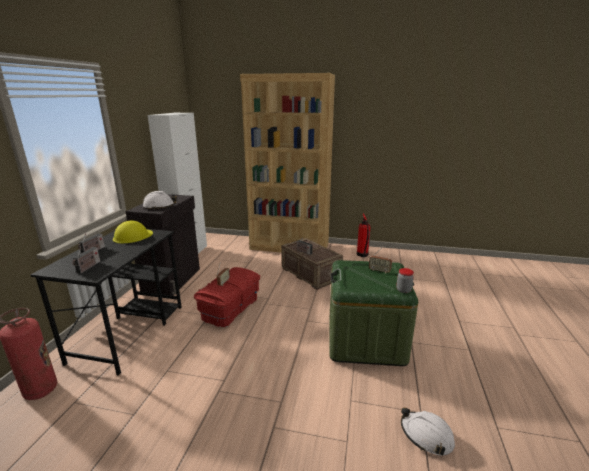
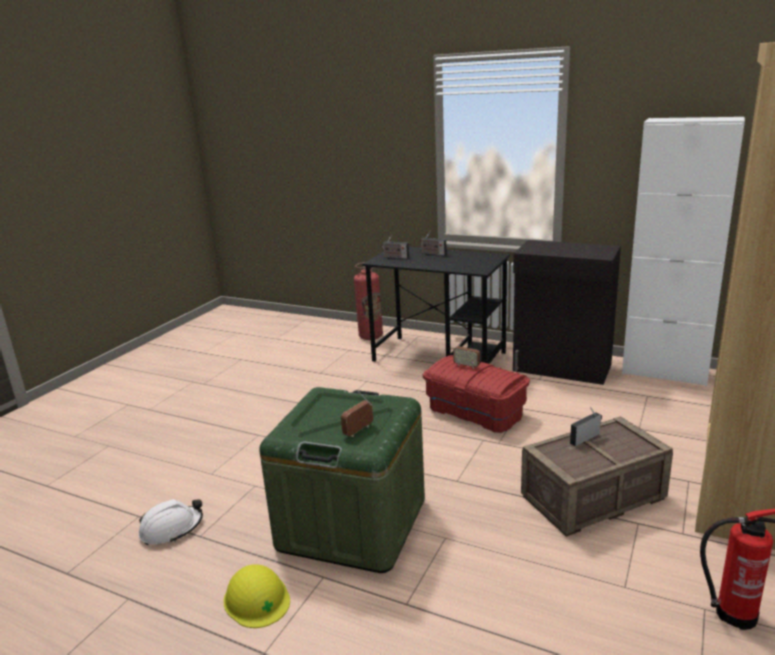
camera: 105 degrees right, 0 degrees up
yellow hard hat [113,221,153,243] -> yellow hard hat moved to [224,564,290,628]
white hard hat [143,191,177,209] -> none
jar [396,268,414,293] -> none

